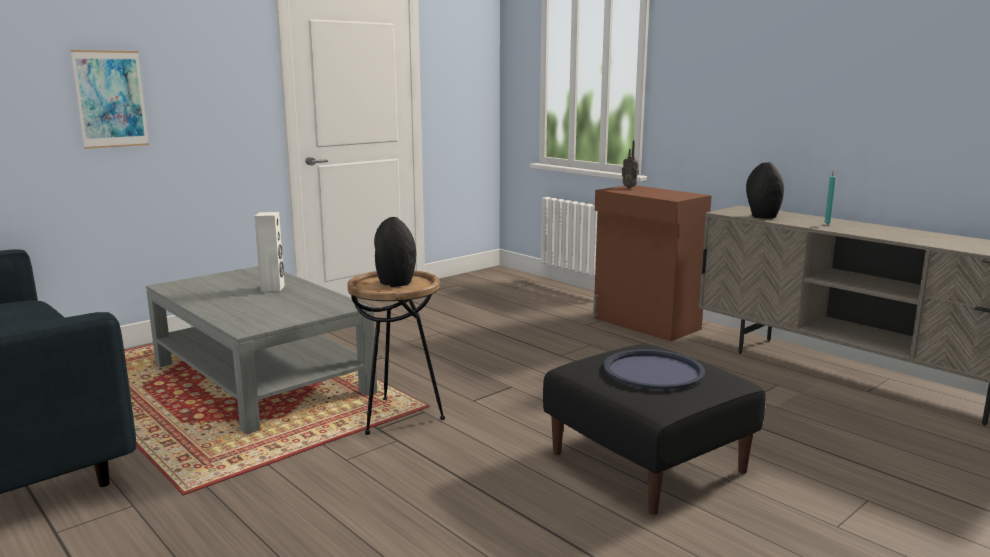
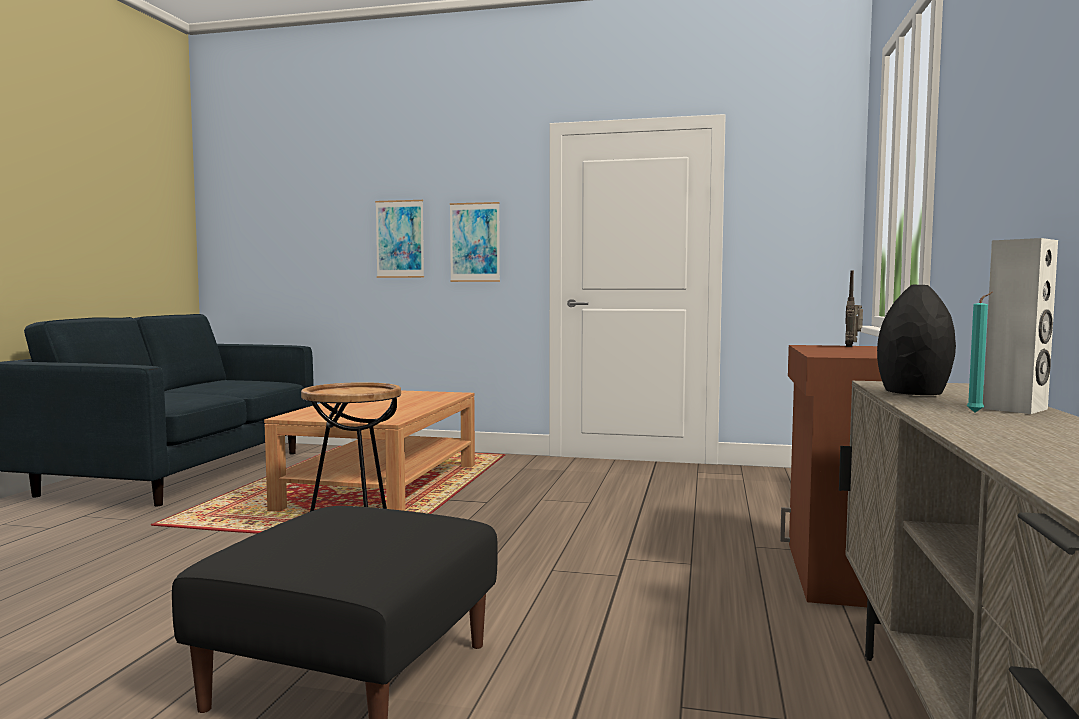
camera: 55 degrees right, 10 degrees down
grey coffee table [146,266,377,434] -> brown coffee table [264,390,475,511]
white speaker [254,212,285,292] -> white speaker moved to [983,238,1058,414]
black vase [374,217,416,287] -> none
blue tray [604,349,705,390] -> none
none -> picture [450,202,500,282]

